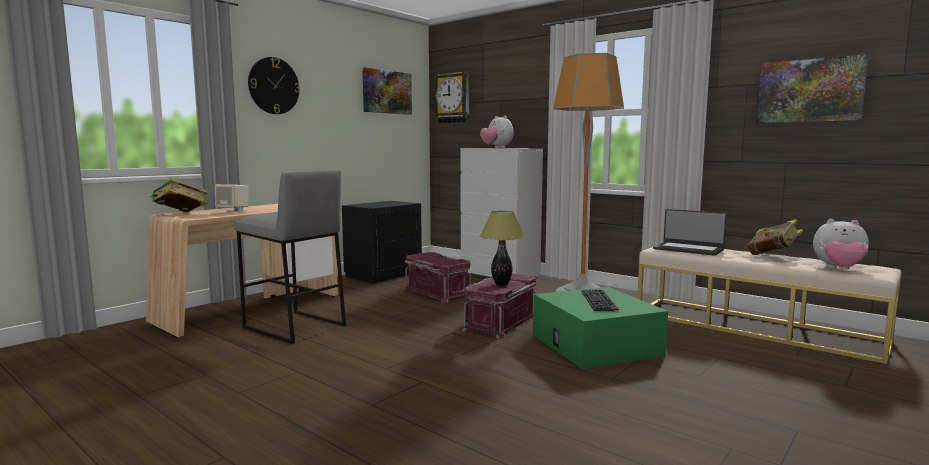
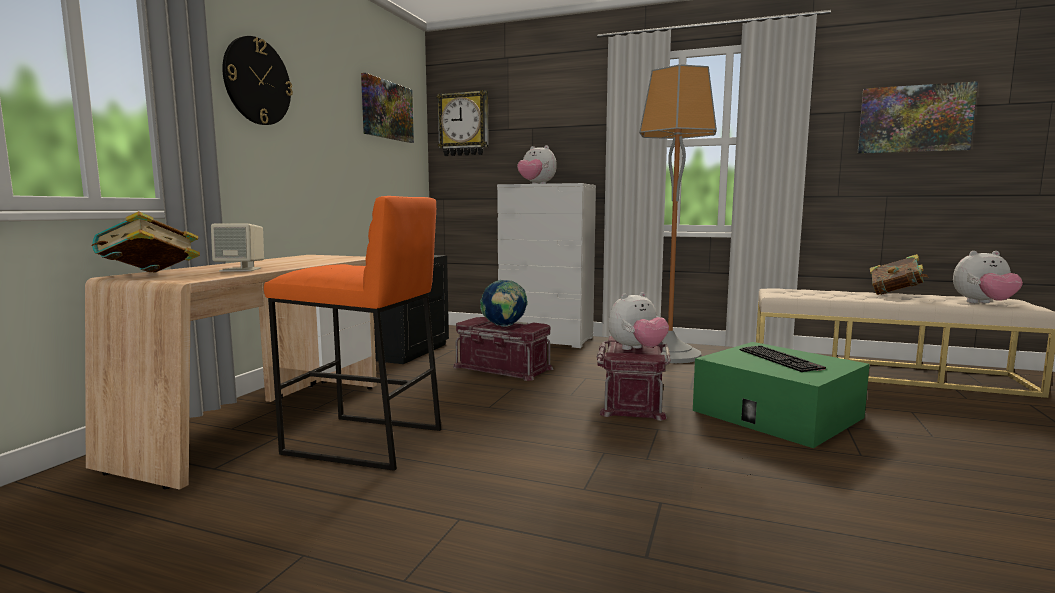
camera: 20 degrees left, 0 degrees up
grey stool [234,170,346,344] -> orange stool [264,196,441,471]
table lamp [480,211,525,286] -> plush toy [608,292,669,350]
laptop [653,209,727,256] -> none
none -> globe [480,280,527,327]

